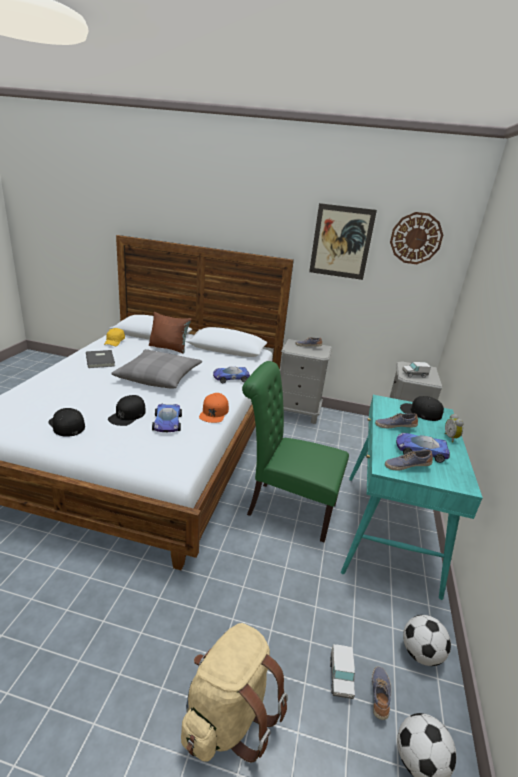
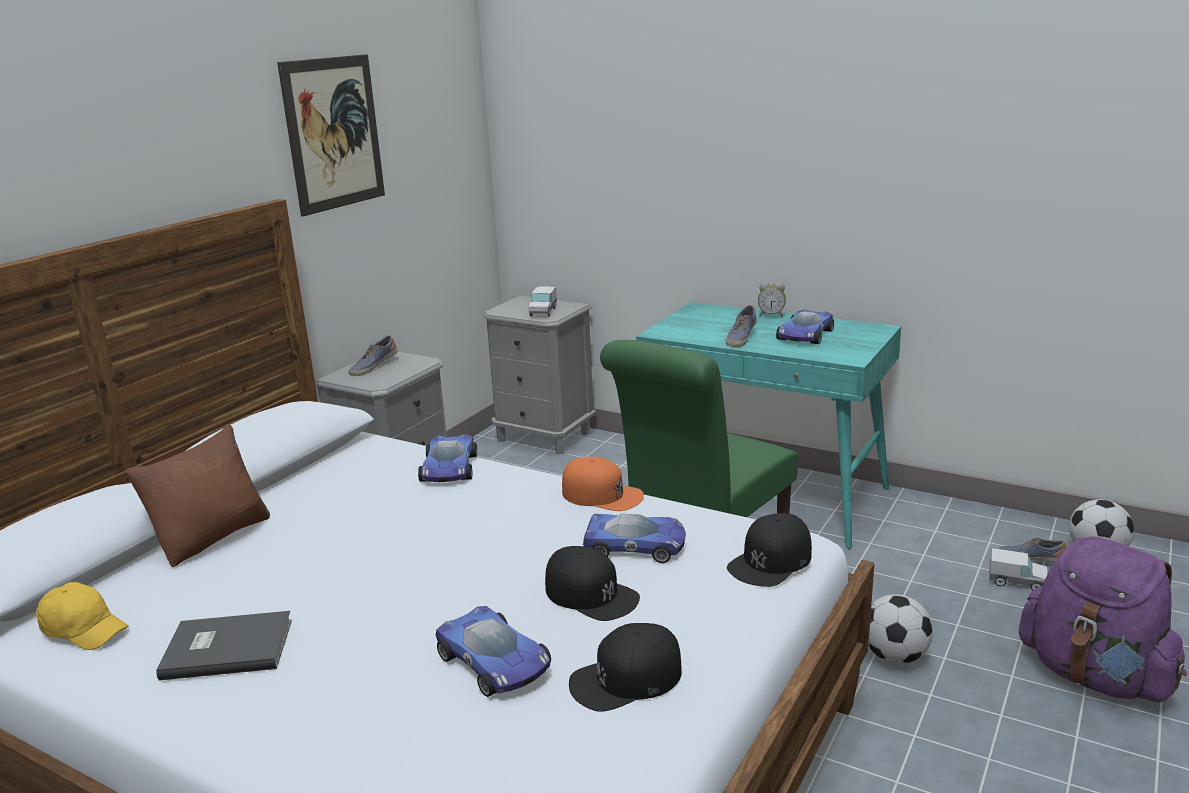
camera: 70 degrees left, 5 degrees down
grey pillow [111,349,202,389] -> none
beige backpack [181,623,288,763] -> purple backpack [1019,536,1187,702]
shoe [385,450,433,470] -> none
wall clock [390,212,443,264] -> none
black cap [400,396,444,421] -> black cap moved to [727,513,812,587]
football [403,615,451,666] -> football moved to [868,594,933,664]
none -> toy car [436,606,551,697]

